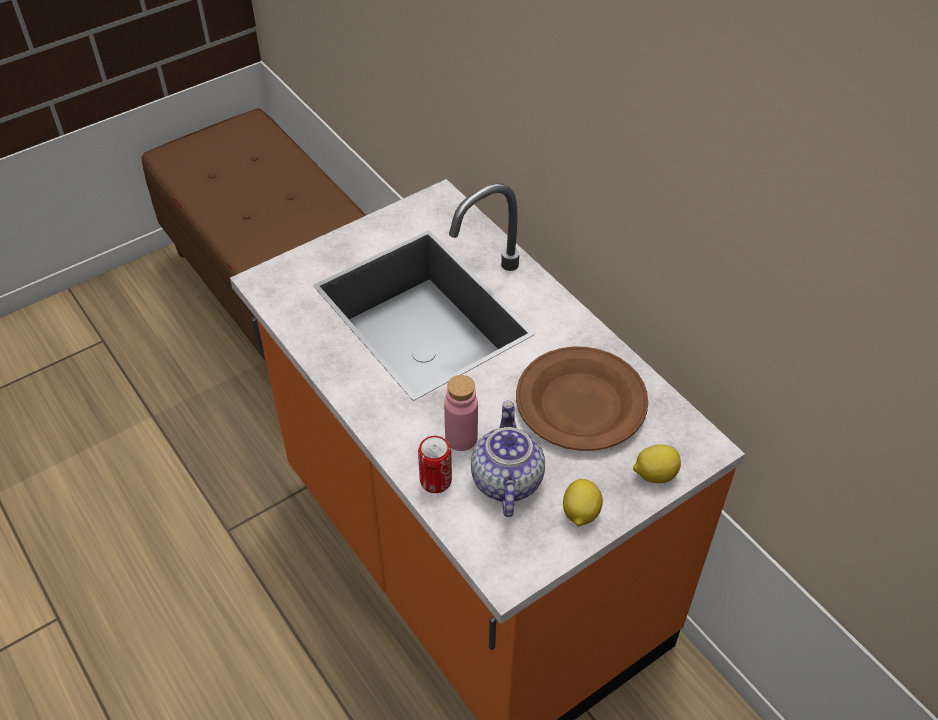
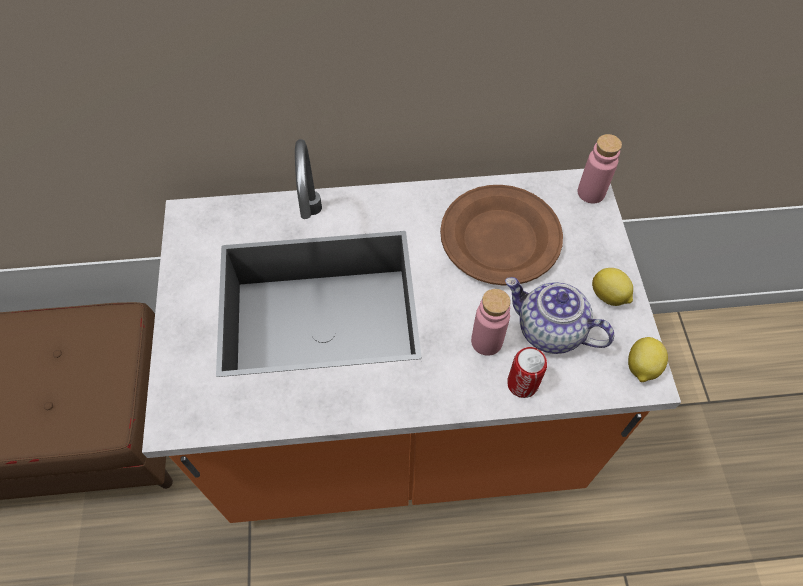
camera: 60 degrees left, 10 degrees up
lemon [633,444,681,483] -> lemon moved to [628,337,668,382]
none -> pink bottle [578,134,622,203]

